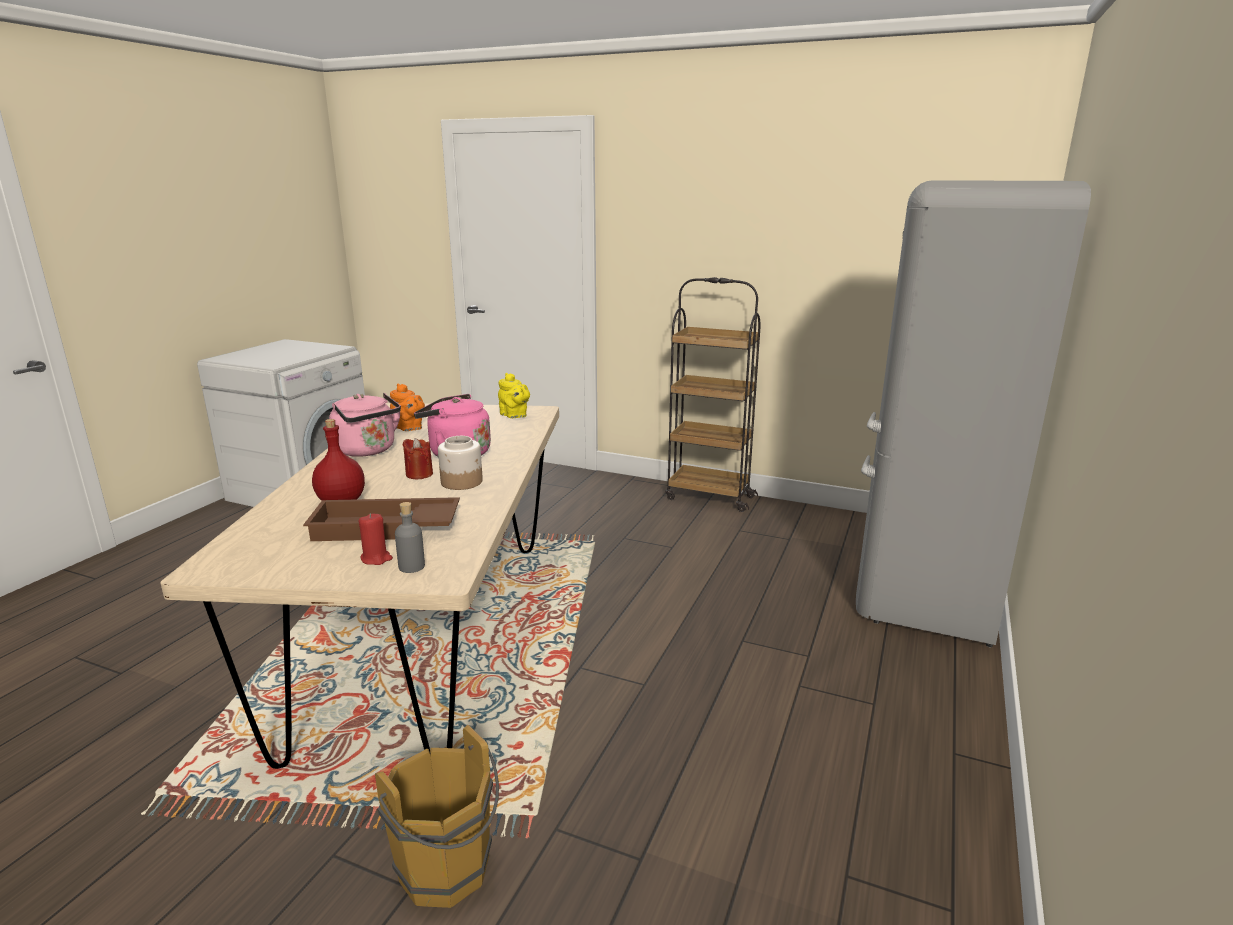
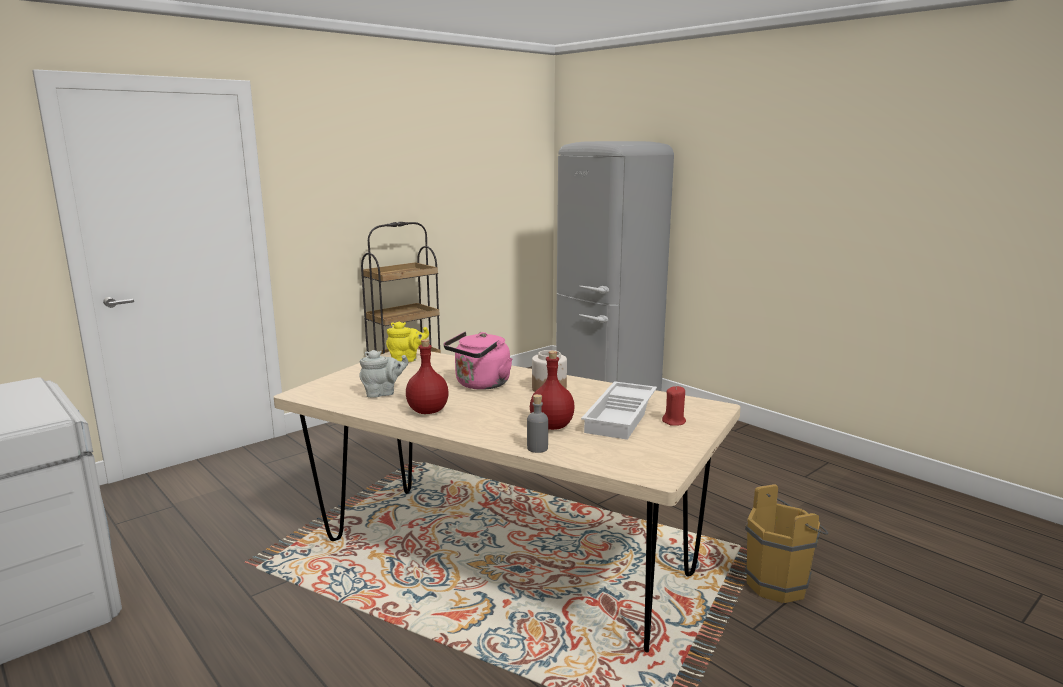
camera: 65 degrees left, 5 degrees down
brown tray [303,497,460,541] -> white tray [581,381,657,440]
pink kettle [329,393,401,457] -> red bottle [406,339,449,414]
orange teapot [390,383,425,431] -> grey teapot [359,350,408,398]
grey bottle [395,502,425,573] -> grey bottle moved to [527,394,548,453]
red candle [402,438,433,479] -> none

